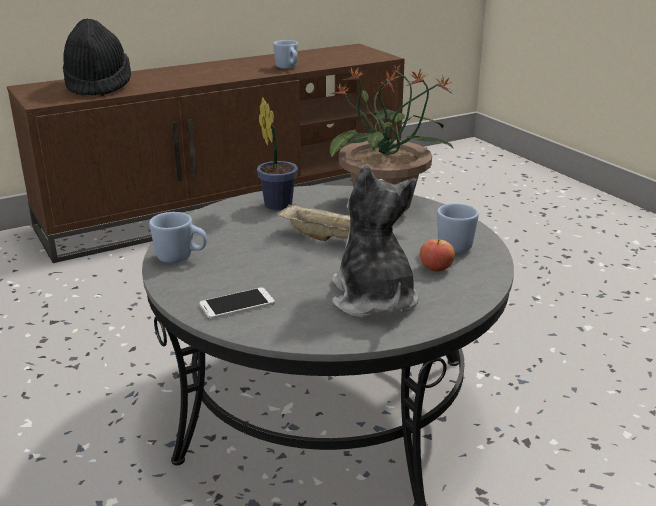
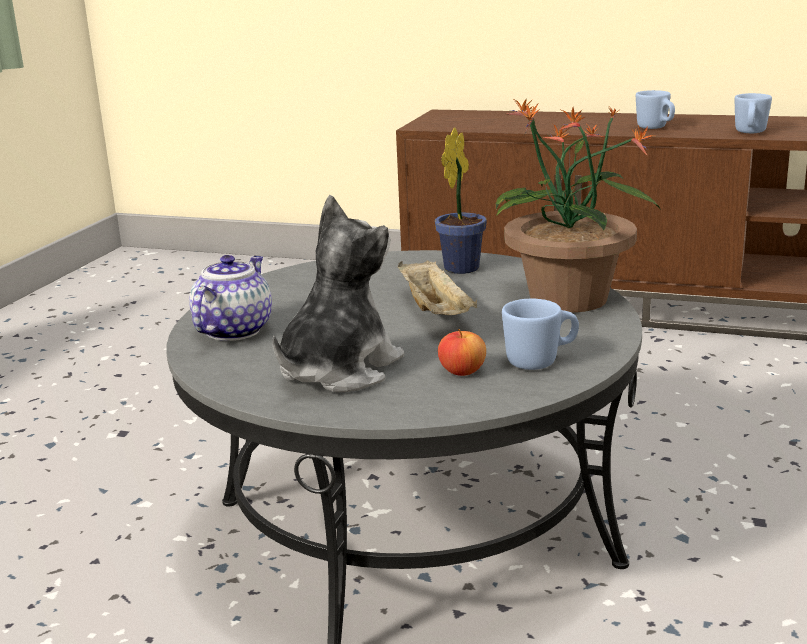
camera: 50 degrees right, 5 degrees down
black hat [63,19,131,96] -> none
blue mug [149,212,207,263] -> blue mug moved to [636,90,675,129]
phone [199,287,275,319] -> teapot [189,255,272,341]

